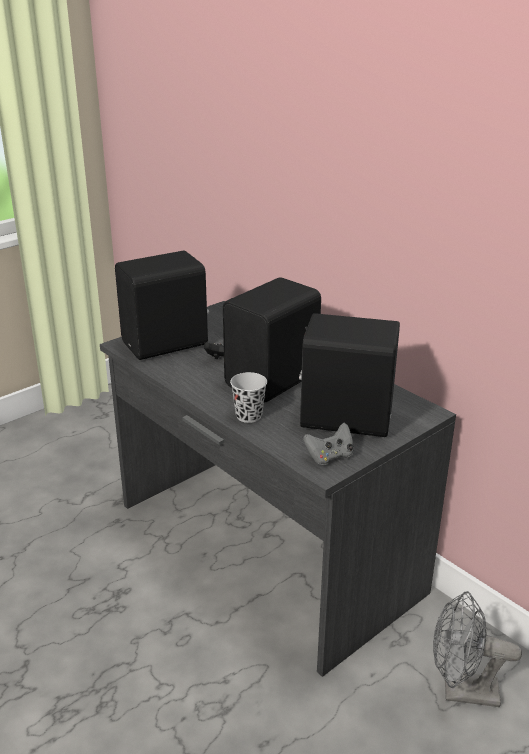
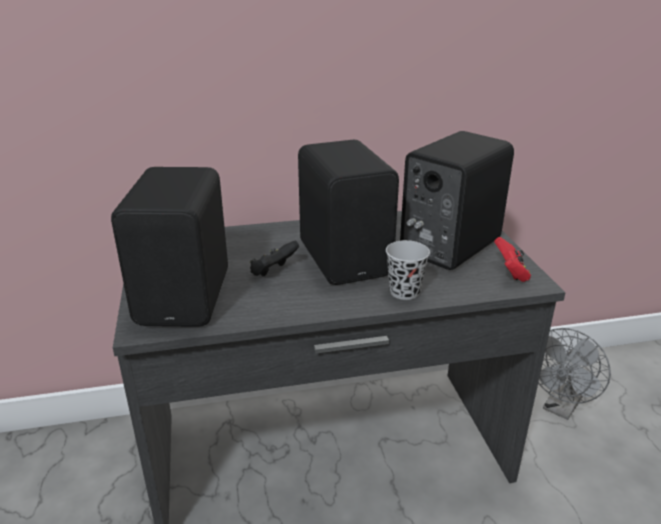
camera: 60 degrees left, 0 degrees up
grey game controller [303,423,353,466] -> red game controller [494,237,531,282]

